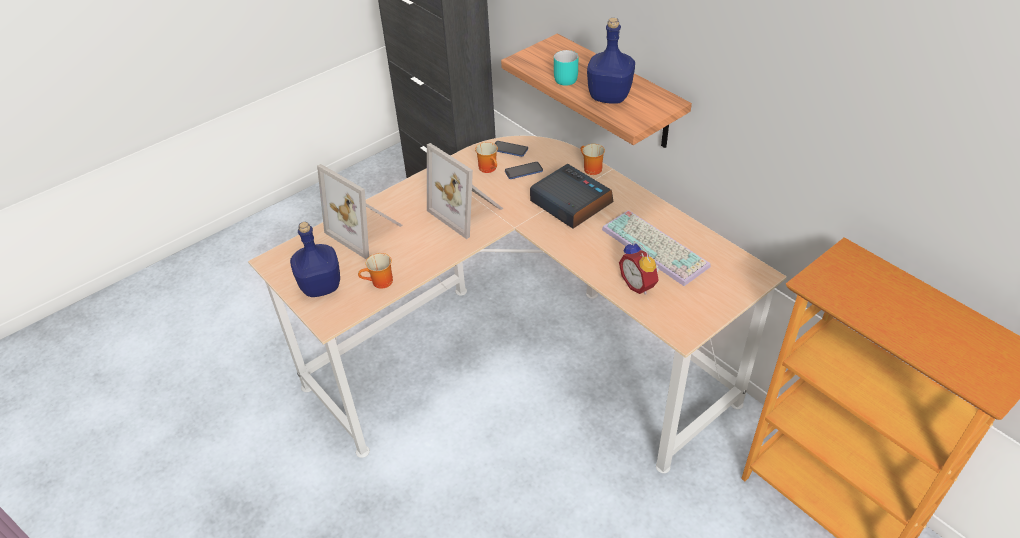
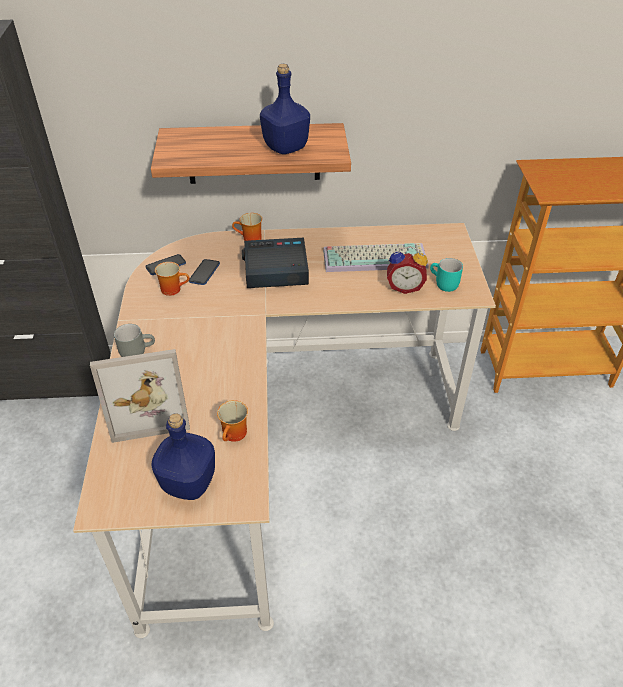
camera: 55 degrees left, 0 degrees up
picture frame [427,143,503,239] -> none
turquoise mug [554,50,578,86] -> turquoise mug moved to [430,258,463,292]
none -> grey mug [114,324,155,357]

